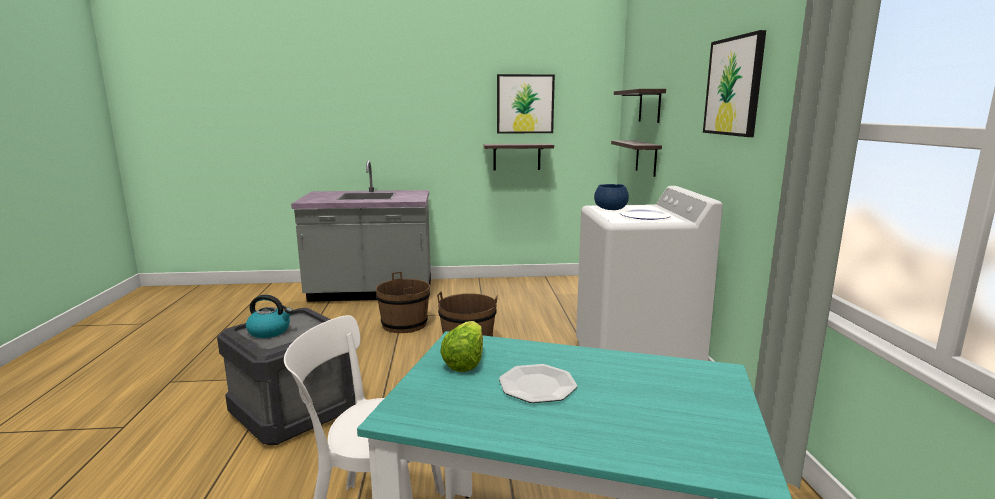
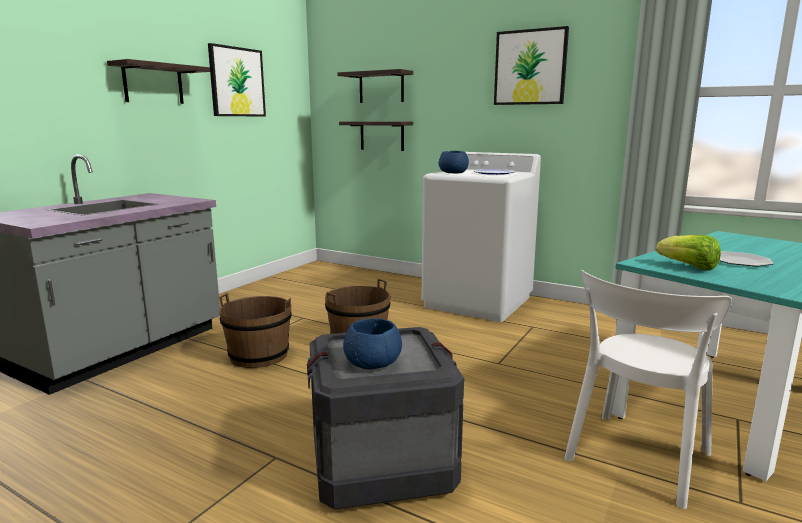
camera: 55 degrees left, 0 degrees up
kettle [246,295,293,338] -> blue bowl [343,318,402,370]
shelf [484,144,554,170] -> shelf moved to [107,59,210,104]

